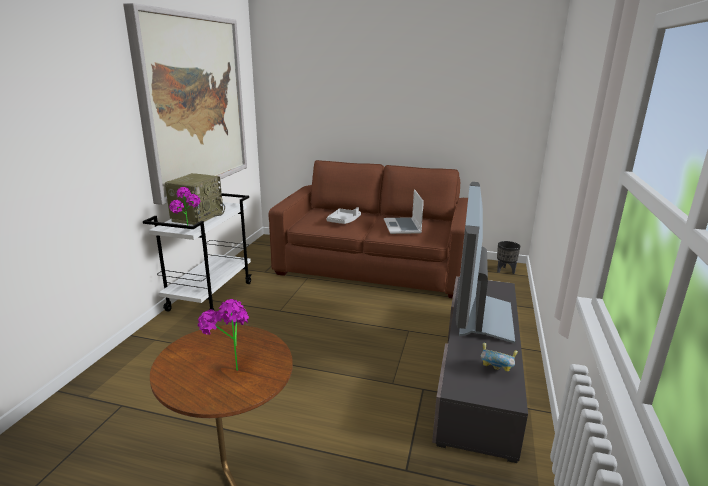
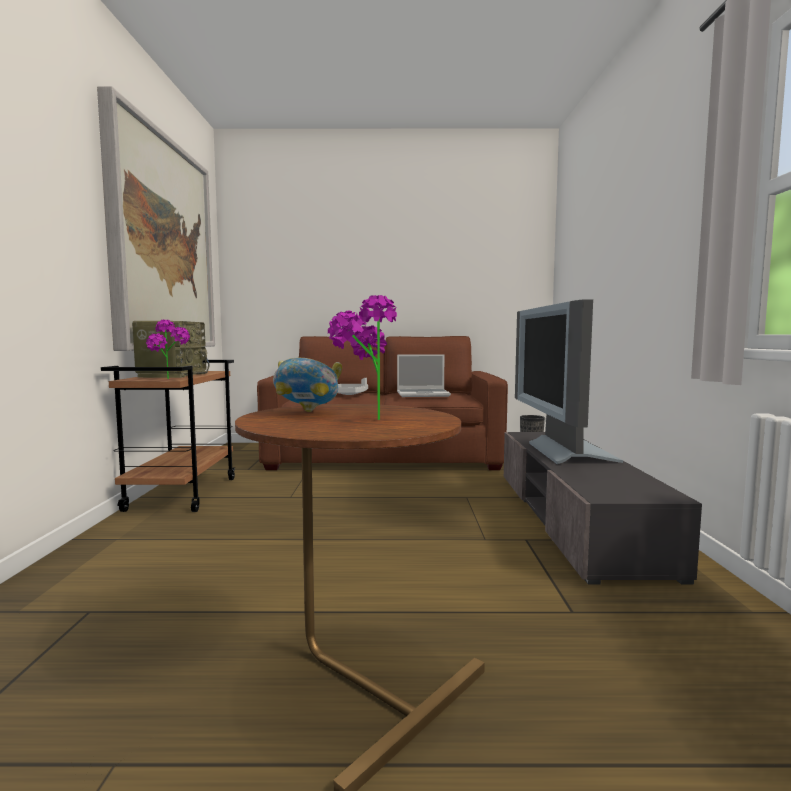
camera: 15 degrees left, 15 degrees down
white cart [143,193,252,312] -> brown cart [101,360,235,512]
laptop [384,189,424,234] -> laptop turned 75 degrees counterclockwise [397,354,451,397]
bowl [481,343,518,372] -> bowl moved to [273,358,342,412]

